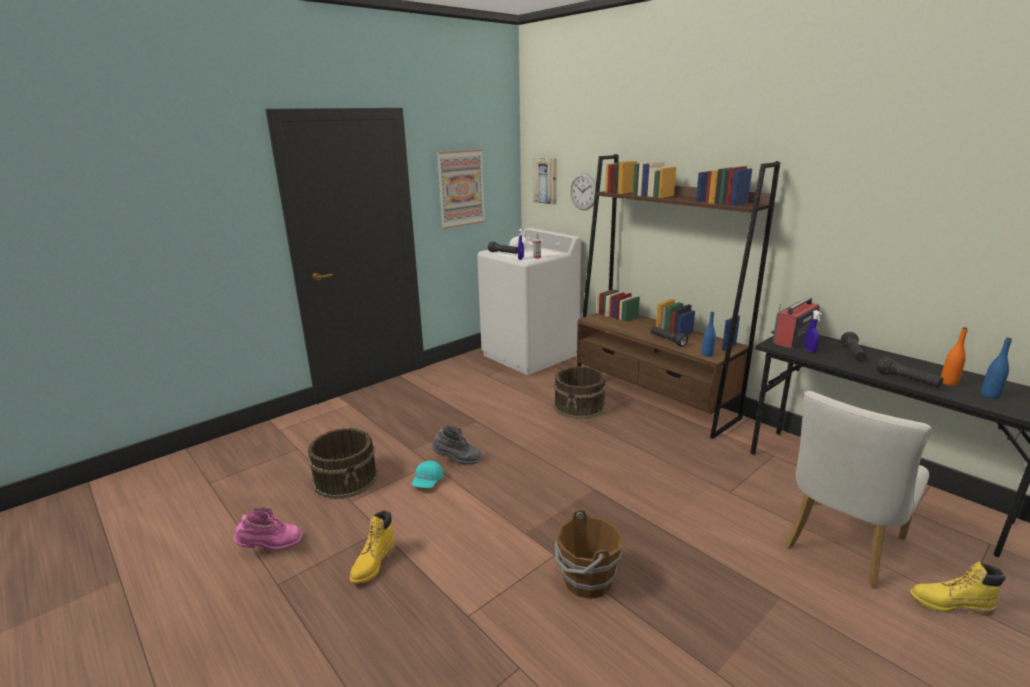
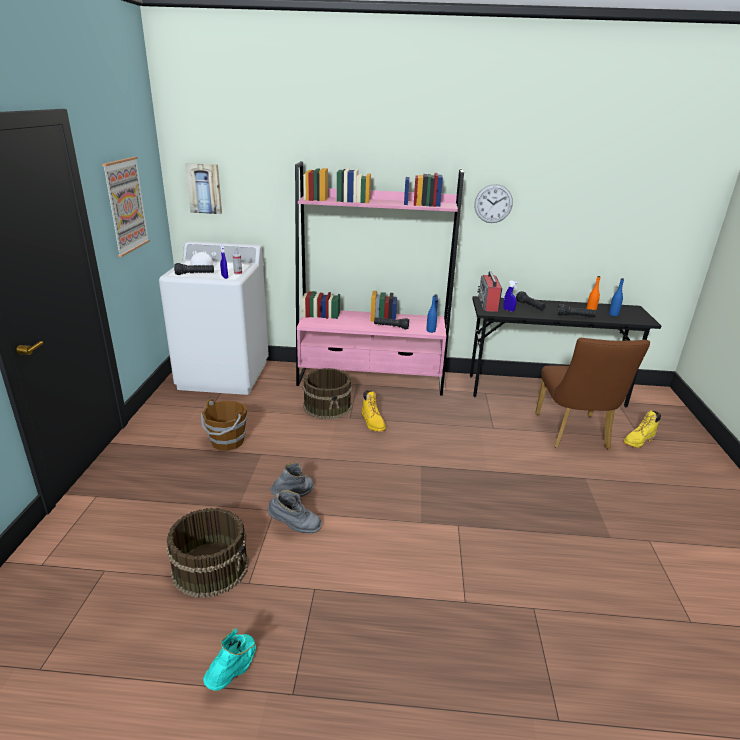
camera: 45 degrees left, 5 degrees up
pink boot [234,507,302,551] -> turquoise boot [203,628,256,691]
yellow boot [350,510,396,584] -> yellow boot moved to [362,390,386,432]
turquoise cap [411,461,444,488] -> grey boot [268,490,322,533]
brown bucket [555,509,623,599] -> brown bucket moved to [201,399,247,451]
wall clock [570,173,596,210] -> wall clock moved to [474,184,513,223]
brown bookcase [577,154,780,439] -> pink bookcase [295,161,464,396]
white chair [785,391,932,588] -> brown chair [535,338,650,449]

